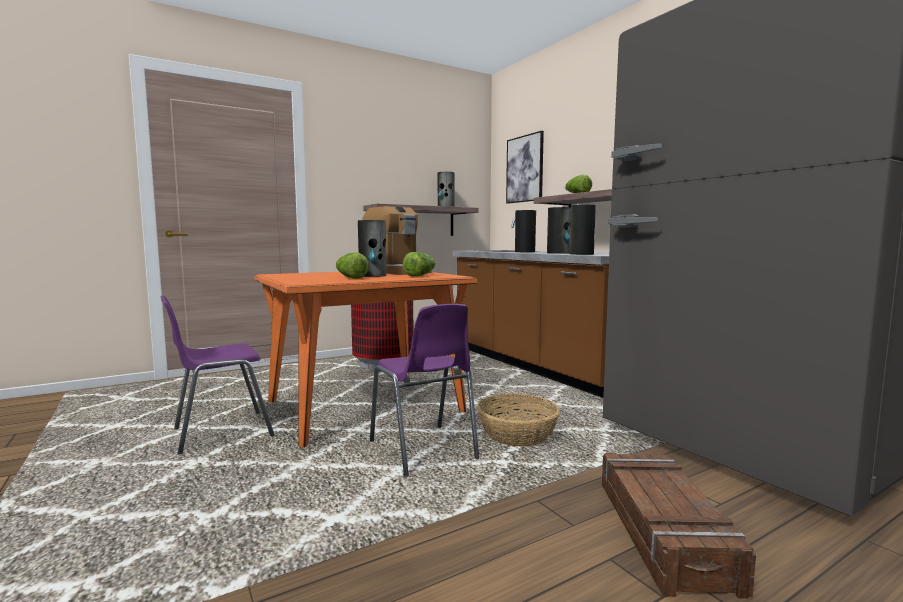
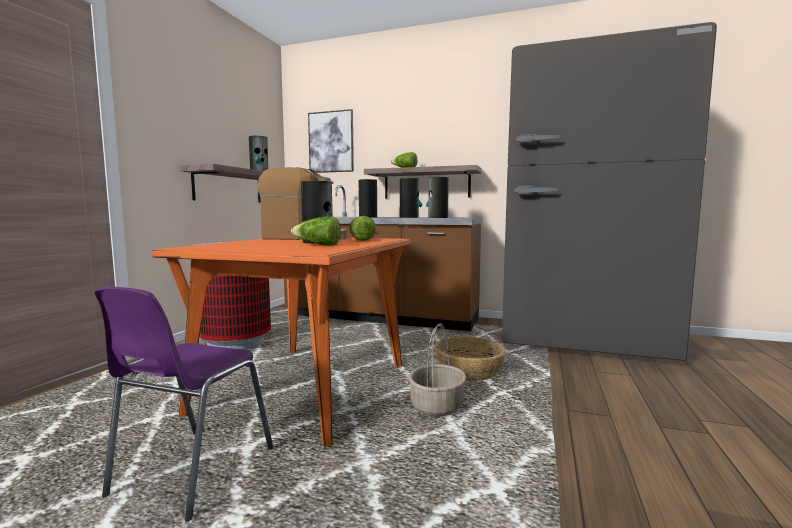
camera: 40 degrees left, 0 degrees up
purple chair [370,304,479,477] -> basket [409,324,466,417]
crate [602,453,756,599] -> none

